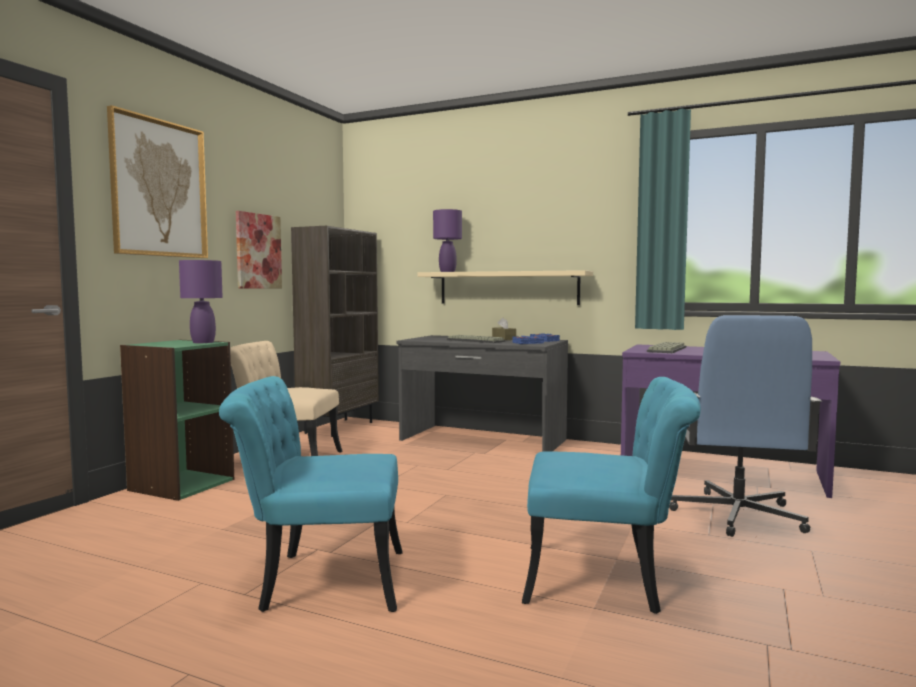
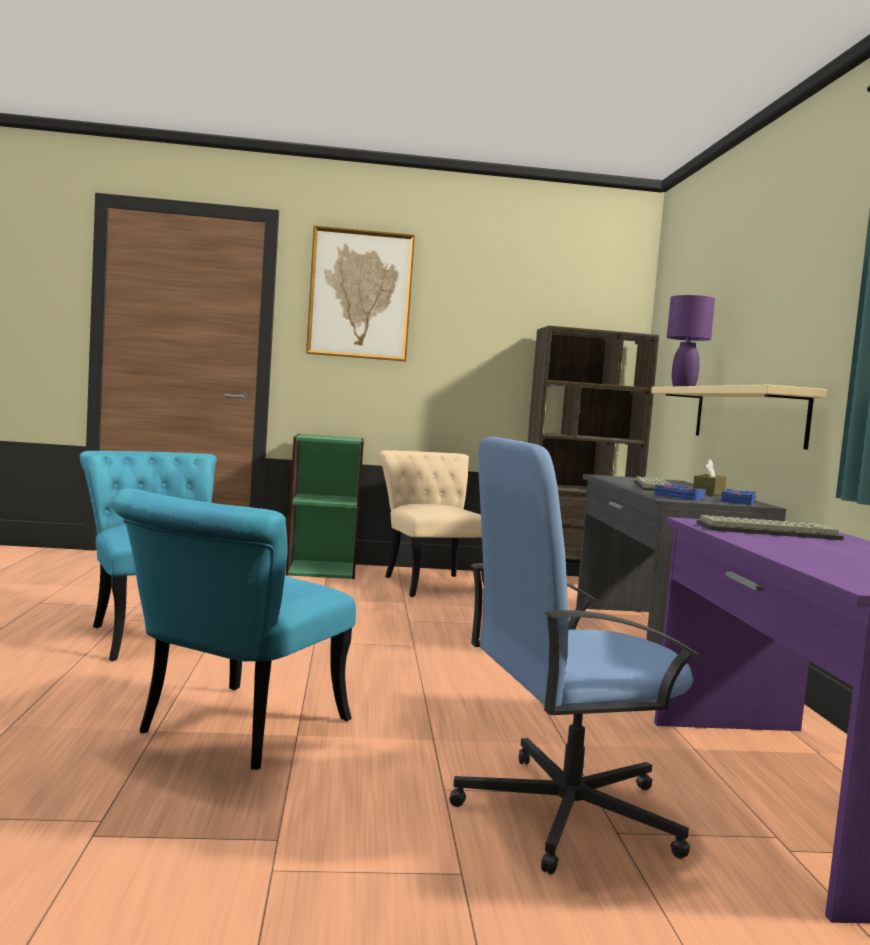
camera: 60 degrees right, 0 degrees up
purple table lamp [179,260,223,343] -> none
picture [236,211,282,288] -> none
turquoise chair [522,377,701,614] -> turquoise chair turned 45 degrees clockwise [111,489,356,770]

